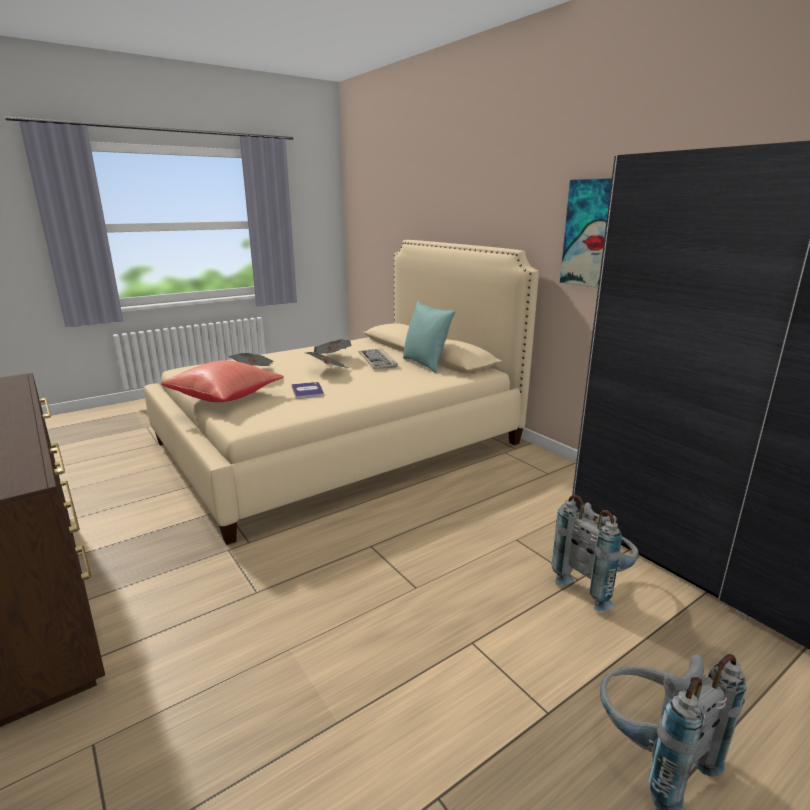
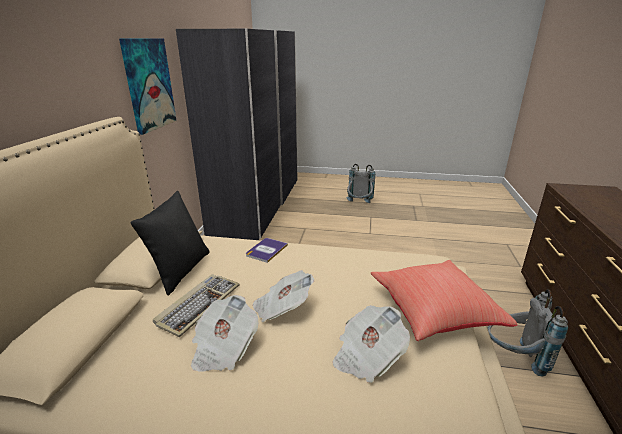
camera: 135 degrees left, 5 degrees up
book [291,382,324,399] -> book moved to [246,238,288,263]
turquoise pillow [403,301,455,373] -> black pillow [130,191,209,295]
grey backpack [552,495,639,612] -> grey backpack moved to [487,289,568,377]

